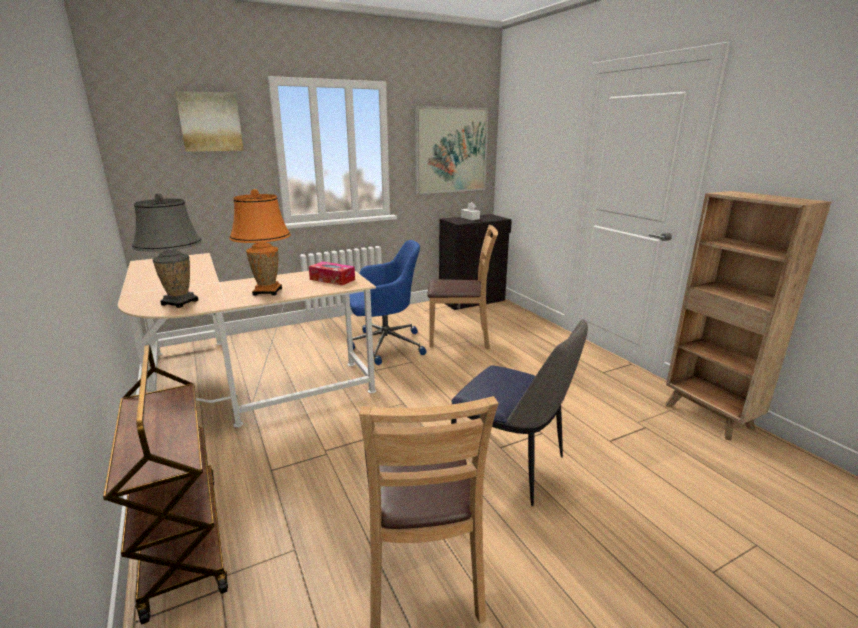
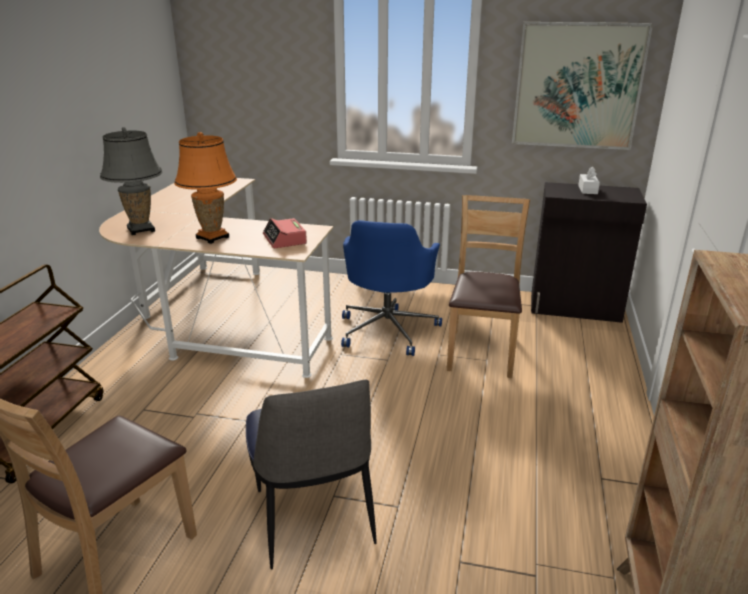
camera: 40 degrees right, 5 degrees up
picture [175,91,244,152] -> none
tissue box [309,261,355,285] -> alarm clock [263,218,307,248]
blue office chair [349,240,427,365] -> blue office chair turned 75 degrees clockwise [341,220,442,356]
brown chair [427,225,498,349] -> brown chair turned 120 degrees counterclockwise [447,195,530,378]

